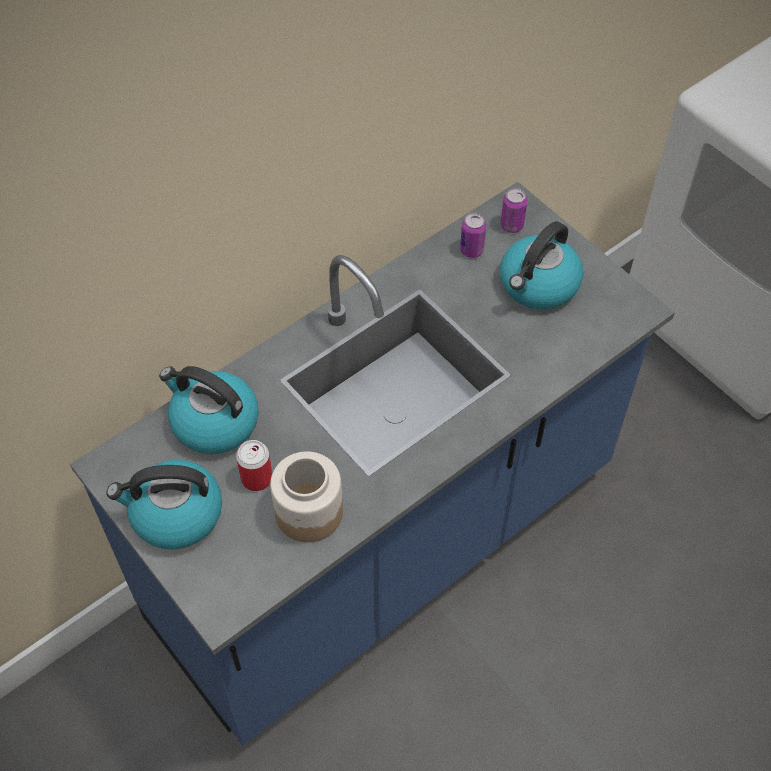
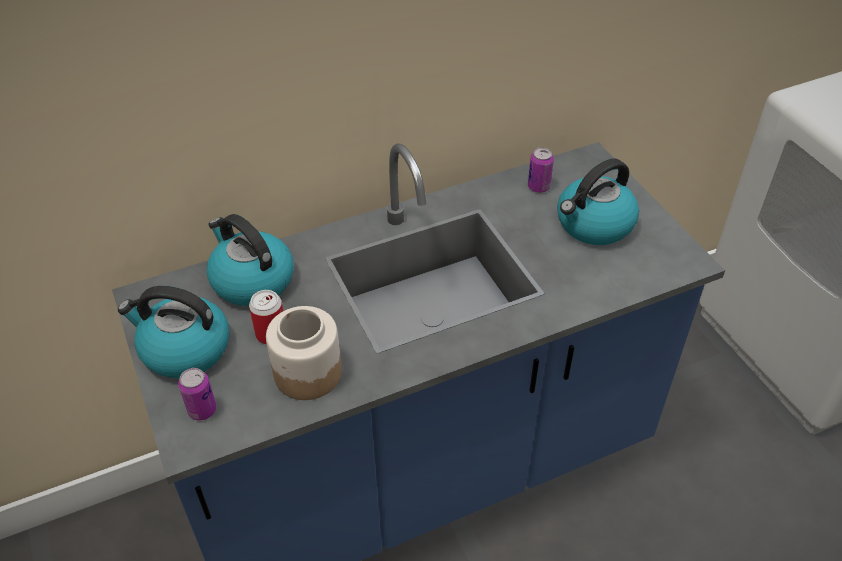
camera: 15 degrees right, 10 degrees down
can [500,188,527,233] -> can moved to [178,368,216,421]

